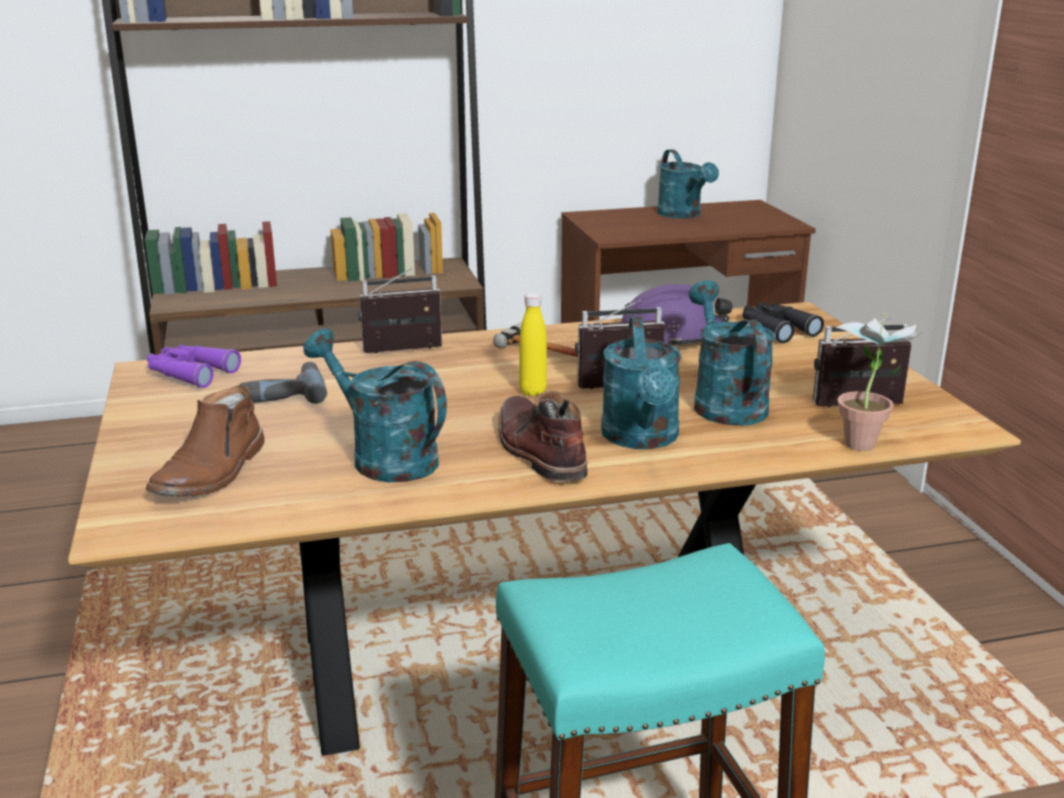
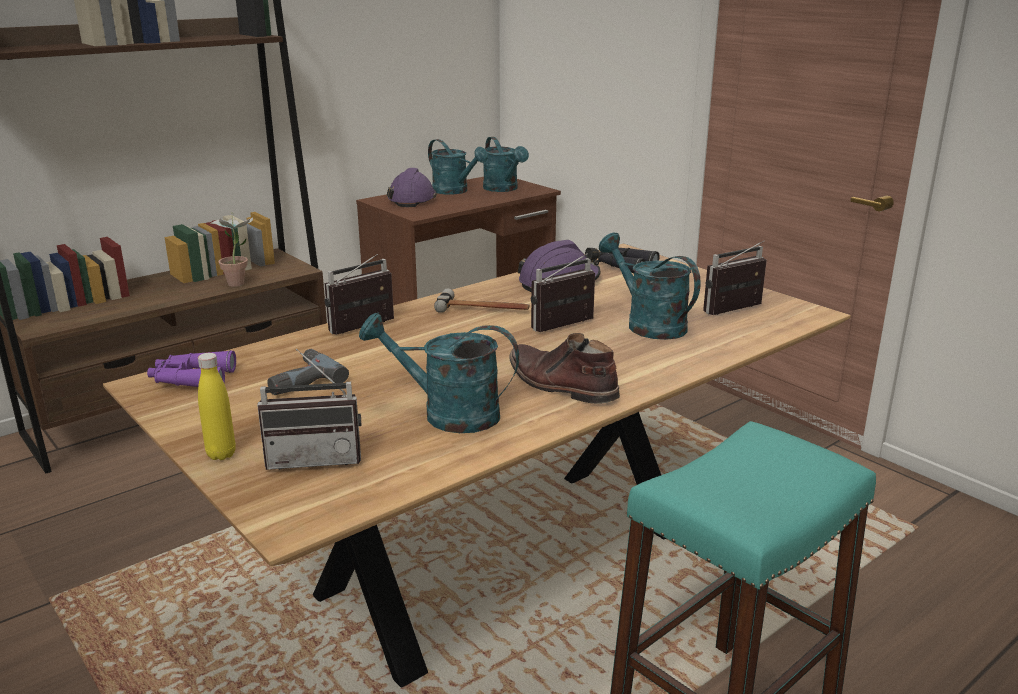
camera: 25 degrees left, 0 degrees up
brown boot [146,385,265,497] -> radio [257,349,361,470]
yellow bottle [519,293,547,396] -> yellow bottle moved to [198,353,236,460]
turquoise watering can [601,316,682,449] -> turquoise watering can moved to [483,137,529,192]
potted plant [836,313,921,451] -> potted plant moved to [210,212,253,287]
none -> purple hard hat [387,168,437,207]

